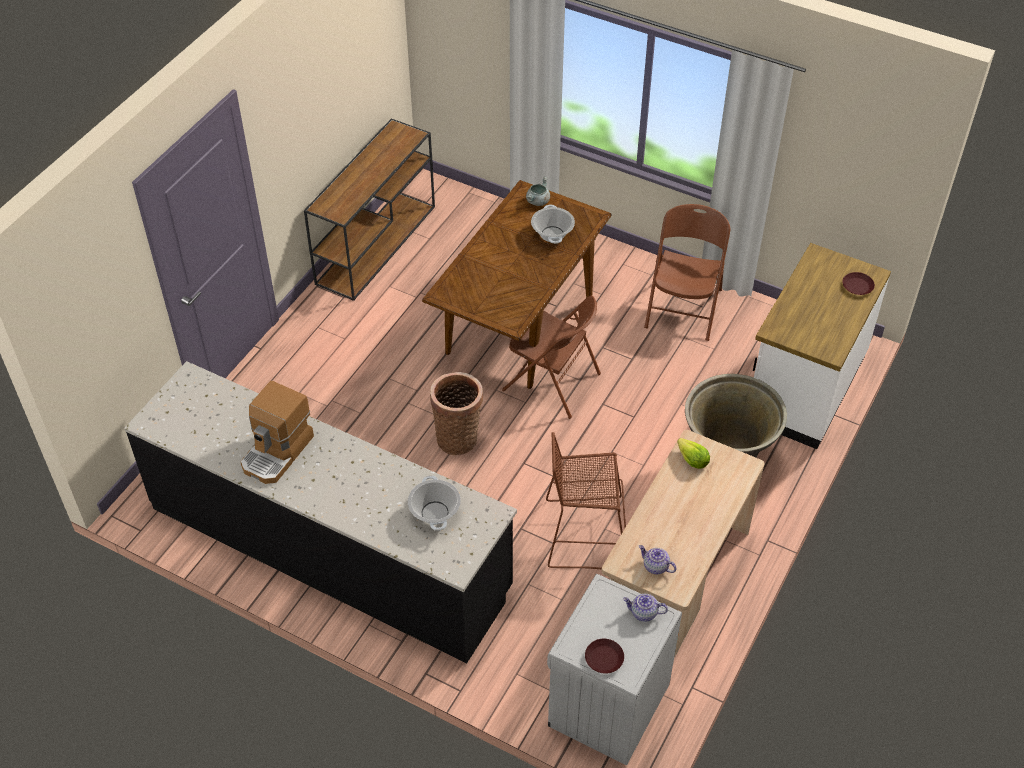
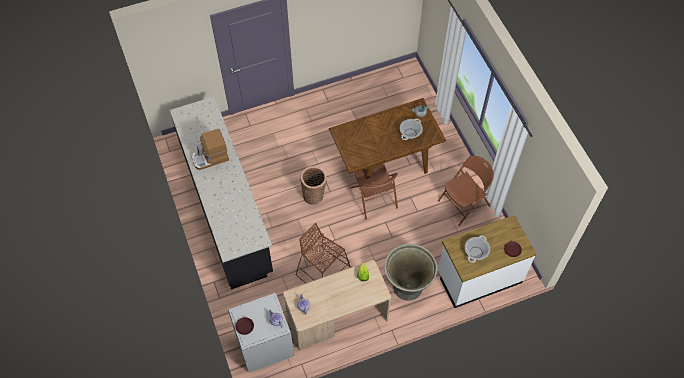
camera: 40 degrees right, 10 degrees up
brown console table [304,118,435,301] -> none
cooking pot [408,475,461,531] -> cooking pot moved to [465,236,490,263]

